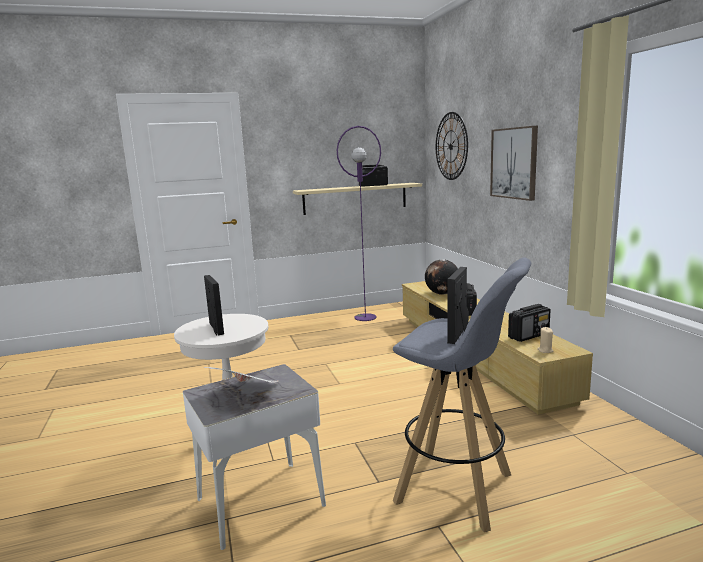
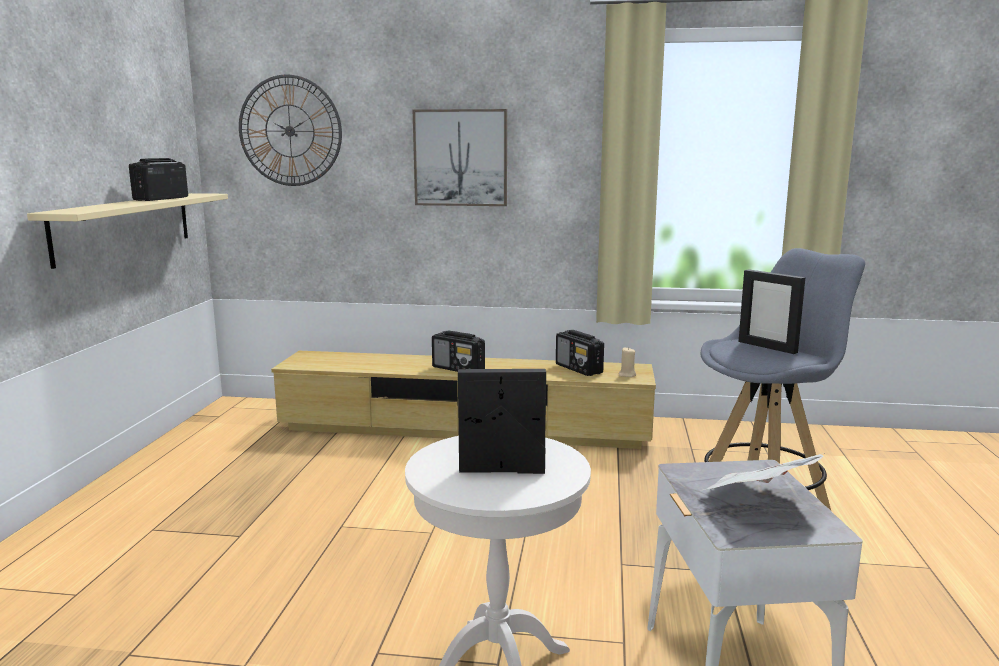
camera: 65 degrees left, 0 degrees up
purple floor lamp [337,126,381,321] -> none
globe [425,259,458,295] -> none
radio [508,304,551,342] -> radio turned 150 degrees clockwise [556,330,604,376]

